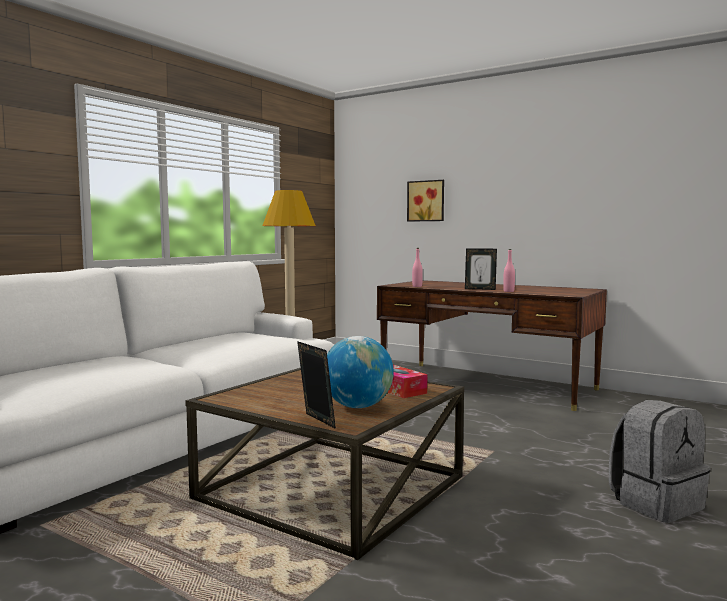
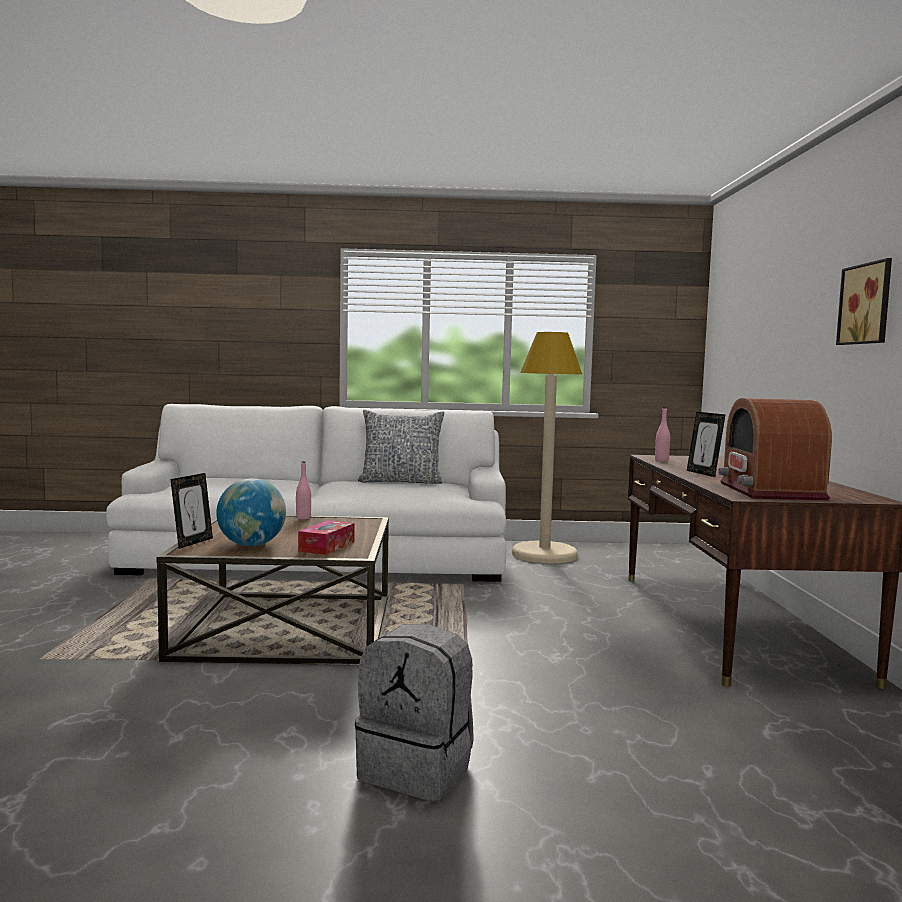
camera: 55 degrees right, 0 degrees up
picture [407,180,444,222] -> picture moved to [836,258,892,345]
pink bottle [503,249,515,292] -> pink bottle moved to [296,461,311,519]
none -> pillow [357,410,445,484]
none -> radio [718,398,832,501]

